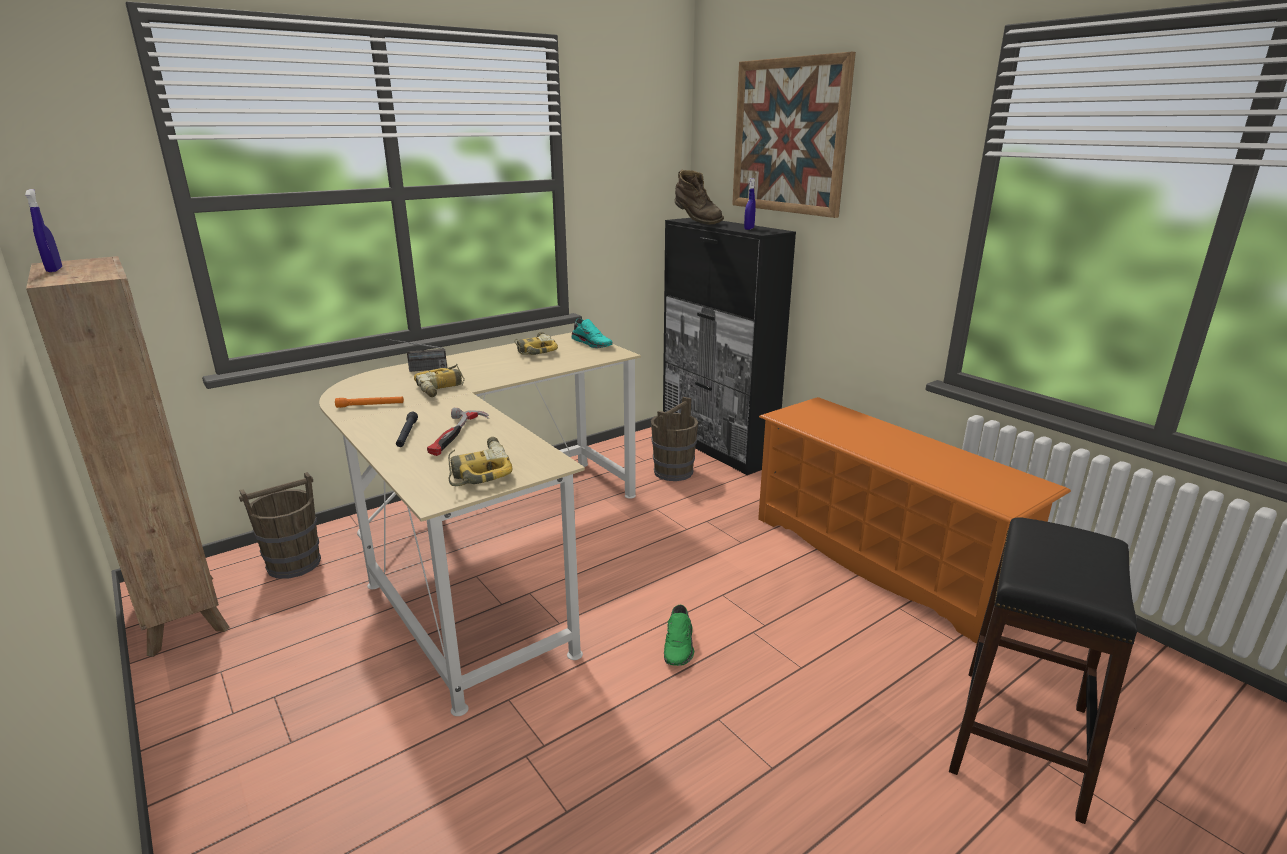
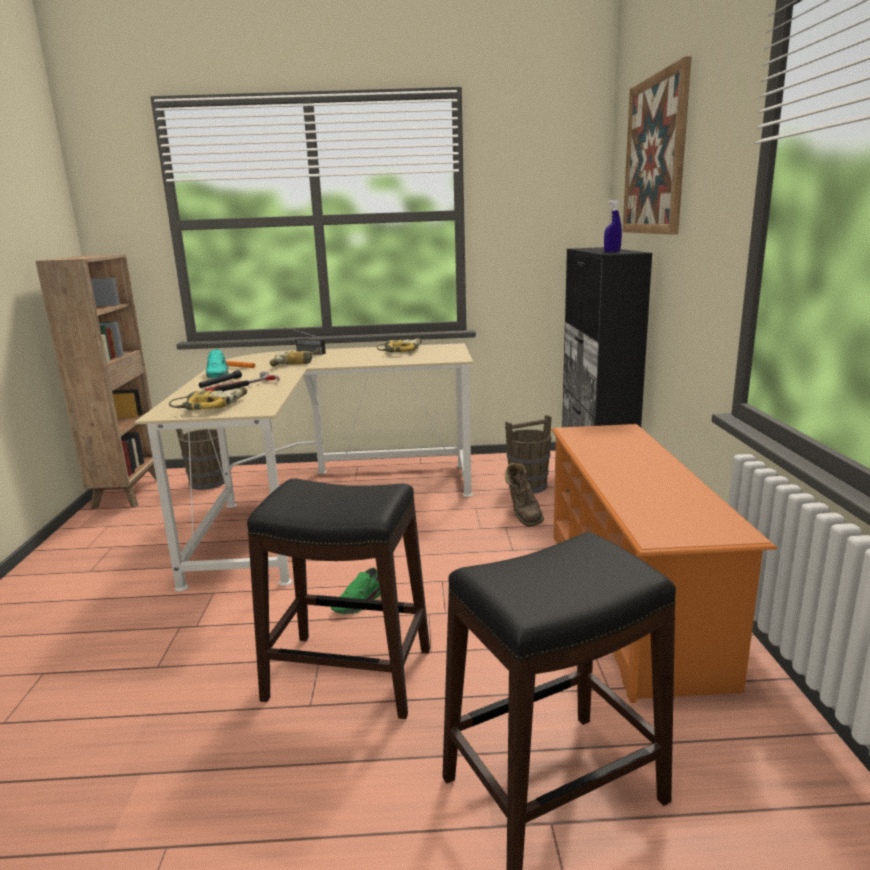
camera: 35 degrees right, 5 degrees down
blue spray bottle [25,189,62,272] -> none
turquoise shoe [571,318,613,348] -> turquoise shoe moved to [206,349,230,378]
brown boot [675,170,724,224] -> brown boot moved to [505,462,544,527]
none -> black stool [247,478,430,719]

